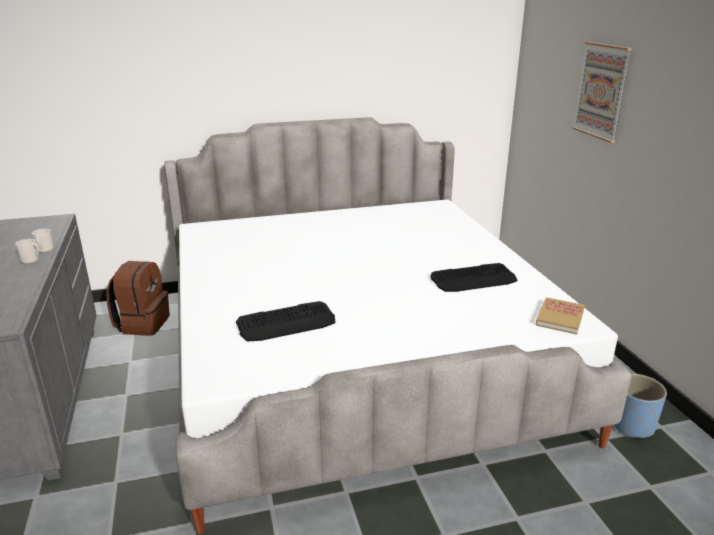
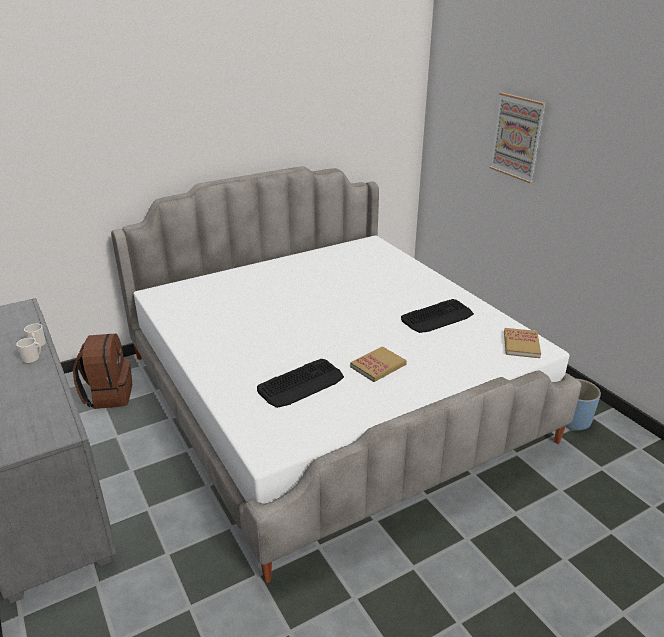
camera: 15 degrees left, 5 degrees up
none -> book [350,346,407,382]

